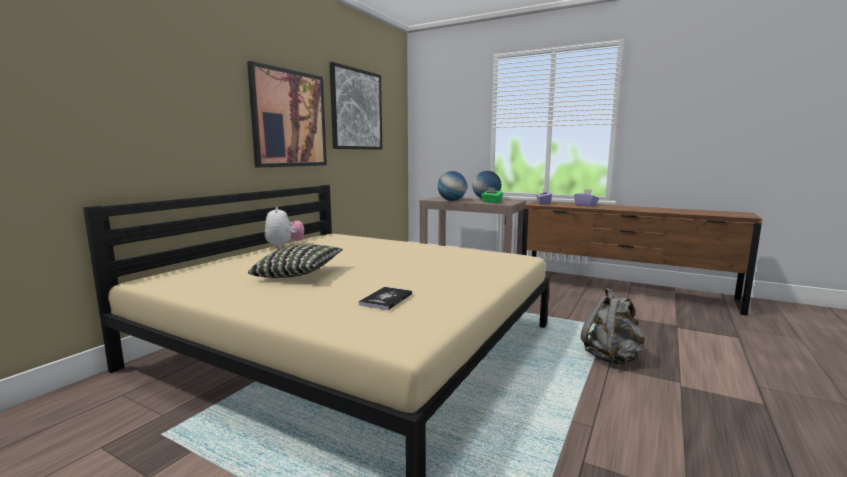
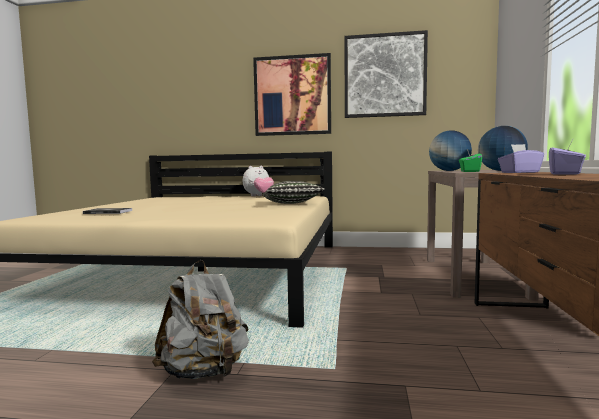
camera: 70 degrees right, 5 degrees down
pillow [248,245,343,278] -> pillow moved to [263,181,325,204]

